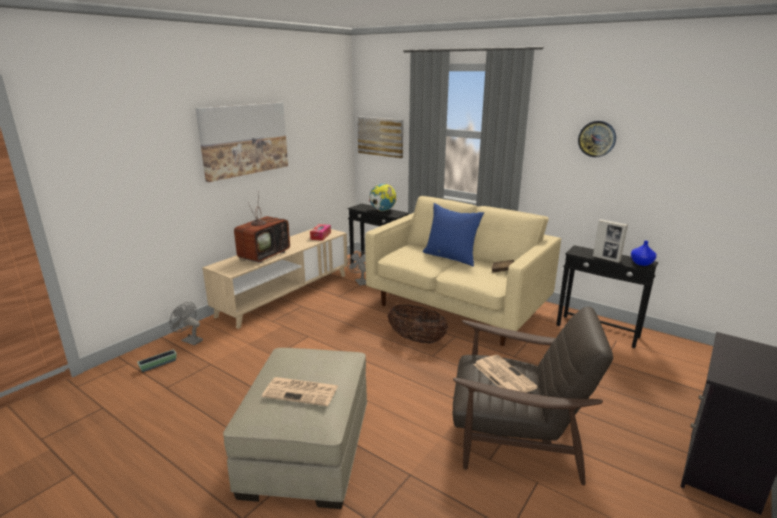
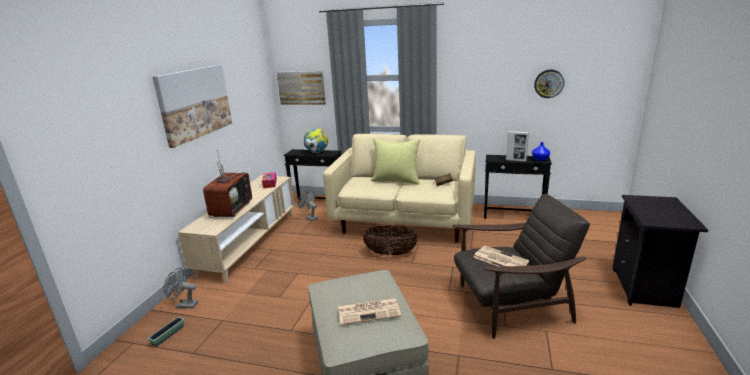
camera: 20 degrees left, 0 degrees up
blue pillow [423,203,484,266] -> yellow pillow [371,138,420,185]
wall clock [578,121,616,158] -> wall clock moved to [534,70,564,98]

